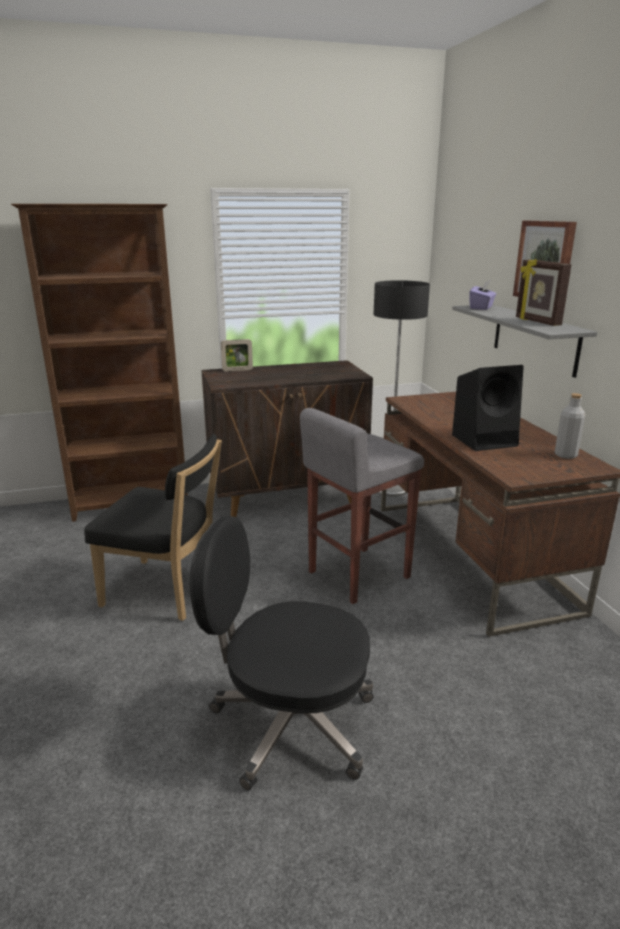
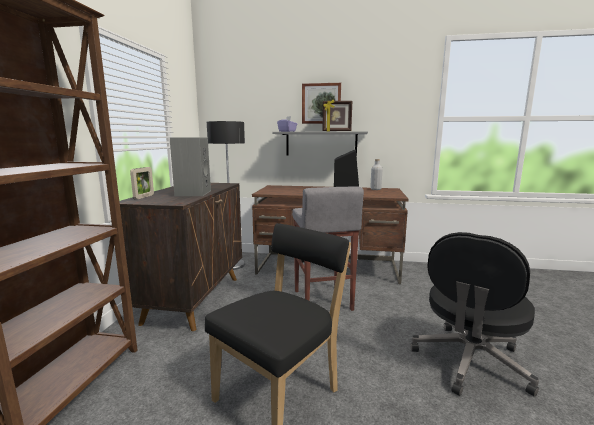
camera: 65 degrees left, 10 degrees down
none -> grey speaker [170,138,211,196]

